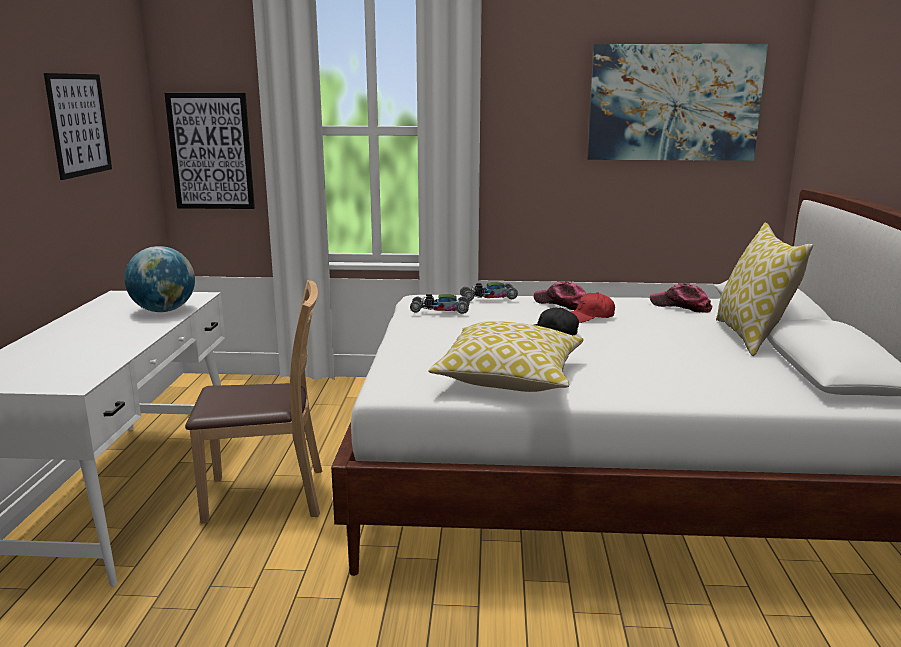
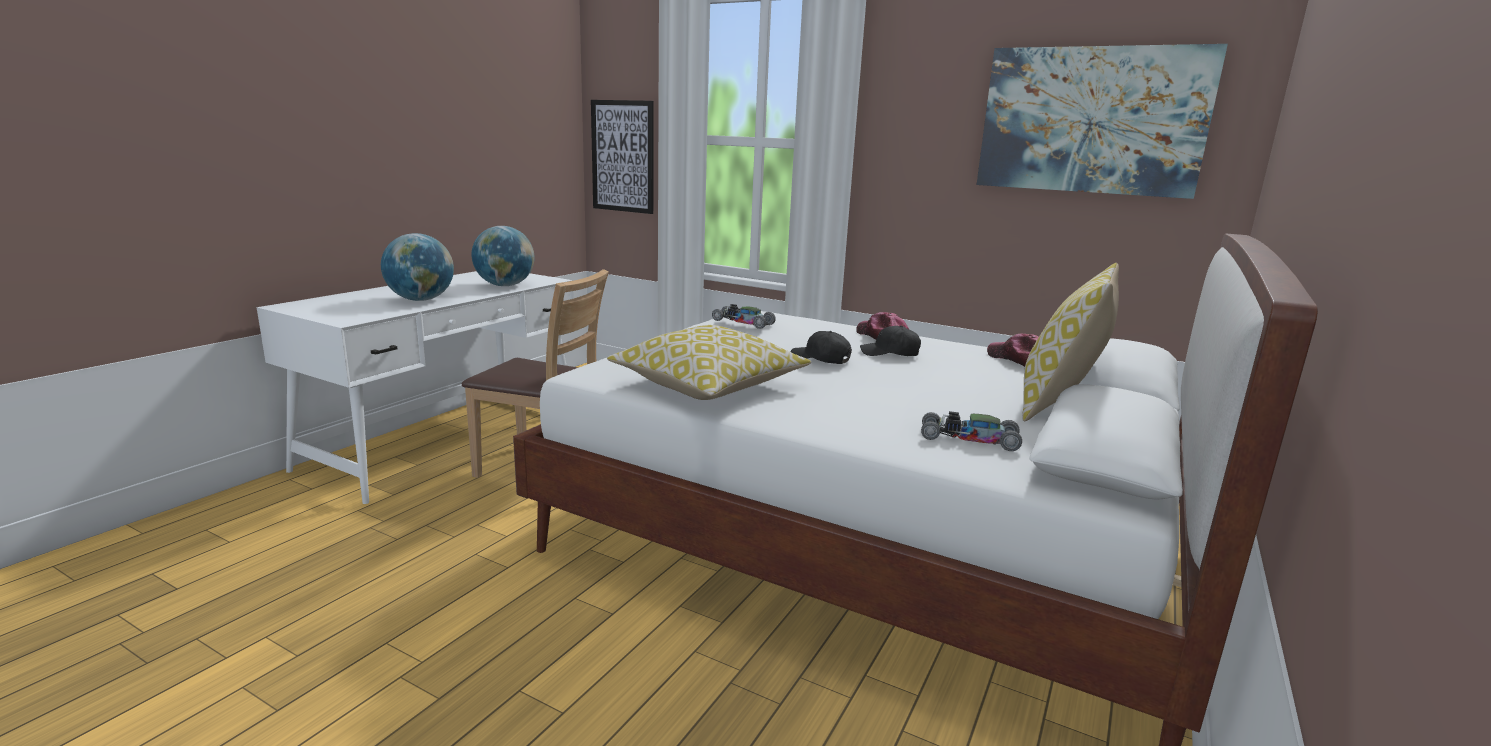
camera: 25 degrees right, 0 degrees up
picture [44,73,112,180] -> none
toy car [460,282,518,301] -> toy car moved to [921,411,1022,451]
red cap [571,292,615,323] -> black cap [860,325,921,356]
none -> globe [381,233,454,301]

